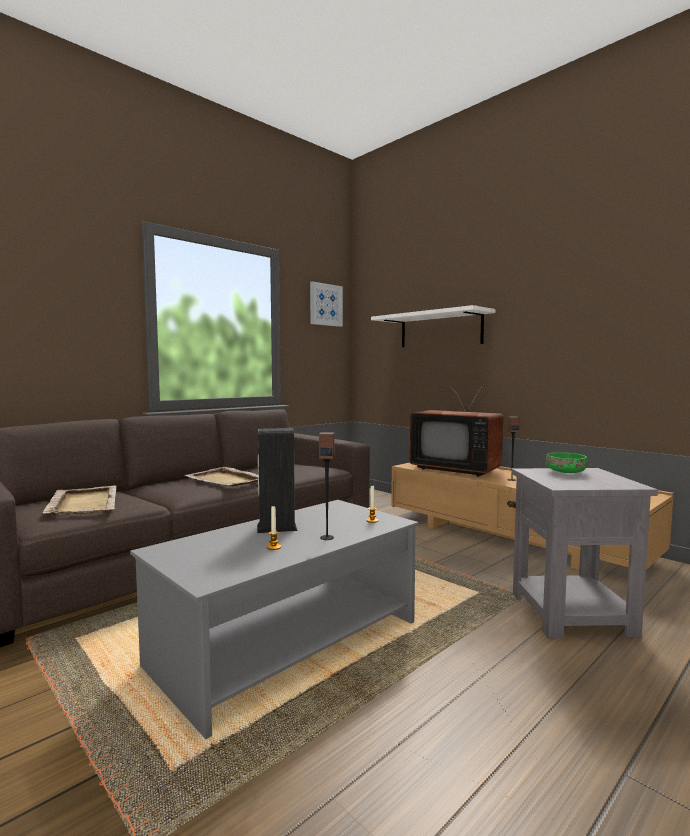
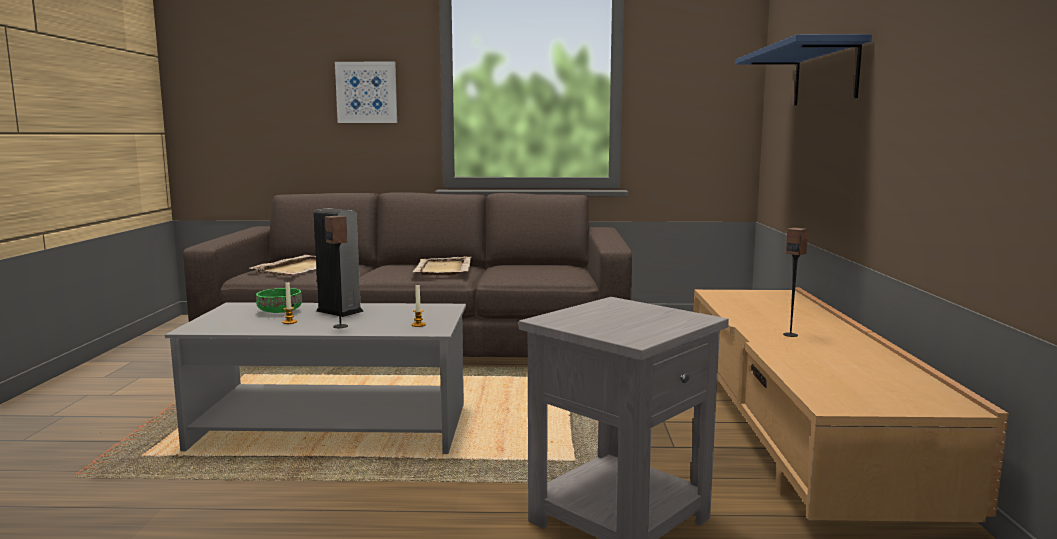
camera: 45 degrees right, 5 degrees up
picture [310,281,343,327] -> picture moved to [335,62,397,123]
white shelf [371,305,495,347] -> blue shelf [735,34,872,105]
television [410,383,503,476] -> none
green bowl [546,452,587,473] -> green bowl moved to [256,288,302,313]

